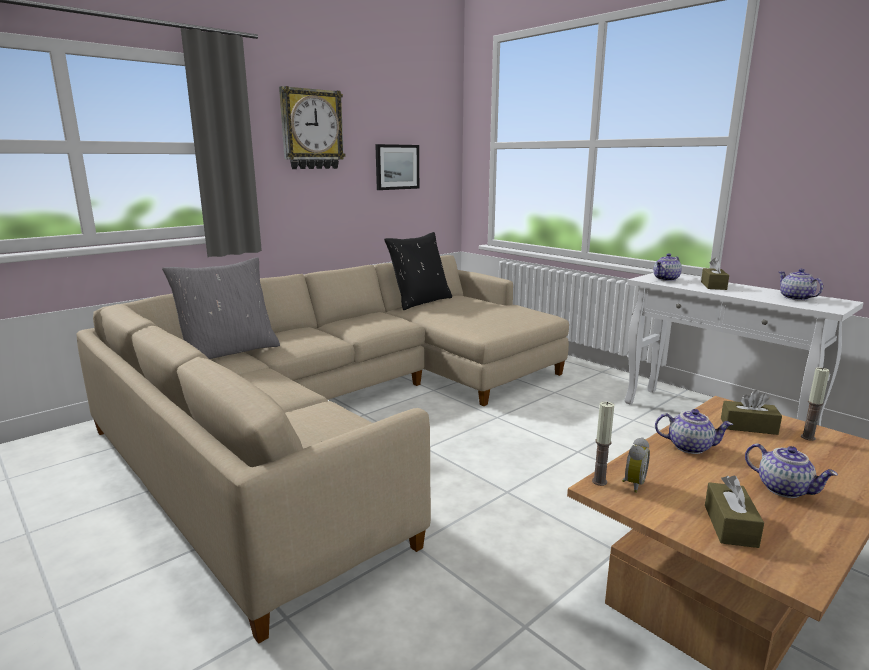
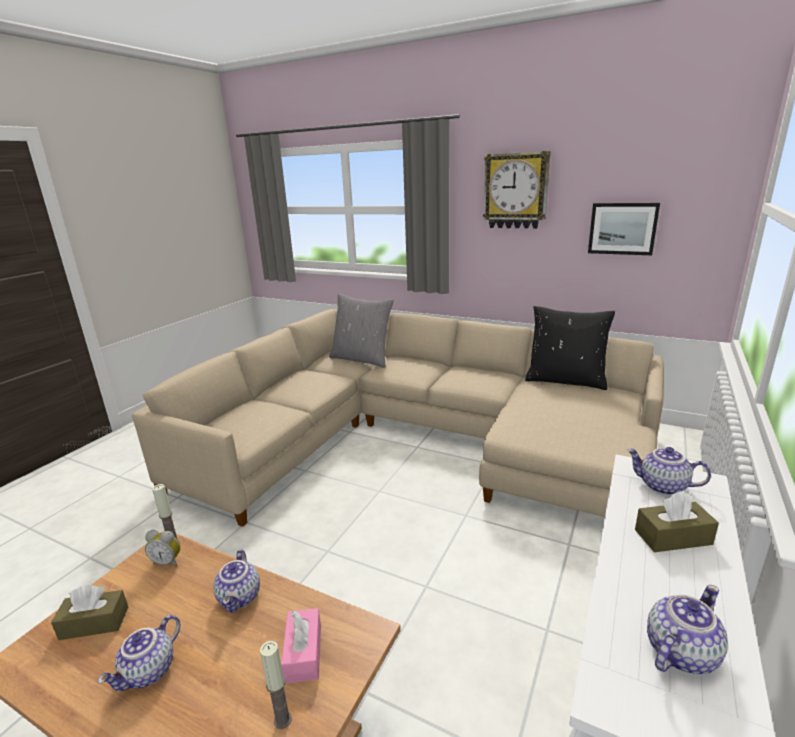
camera: 70 degrees right, 5 degrees up
brown tissue box [721,390,782,435] -> pink tissue box [281,608,321,684]

